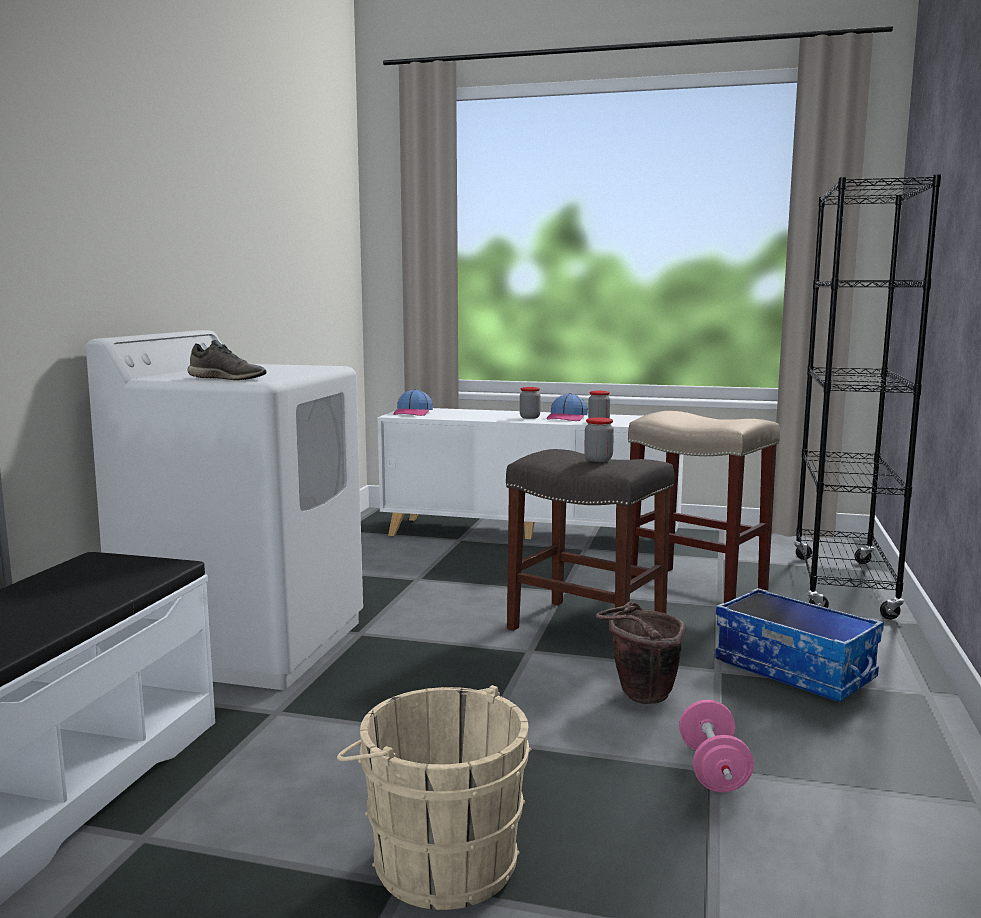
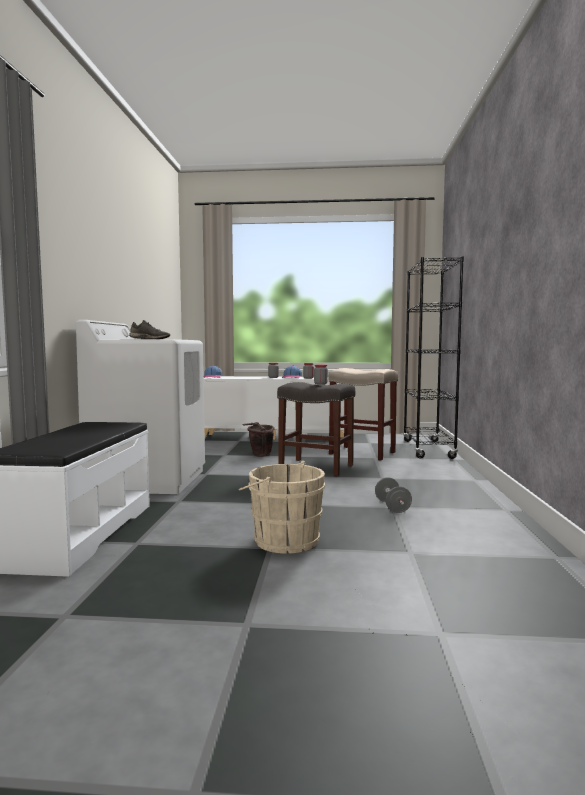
camera: 10 degrees left, 5 degrees down
brown bucket [596,602,685,704] -> brown bucket moved to [243,422,275,457]
pink dumbbell [679,700,754,792] -> grey dumbbell [375,477,412,513]
storage box [715,588,884,702] -> none

